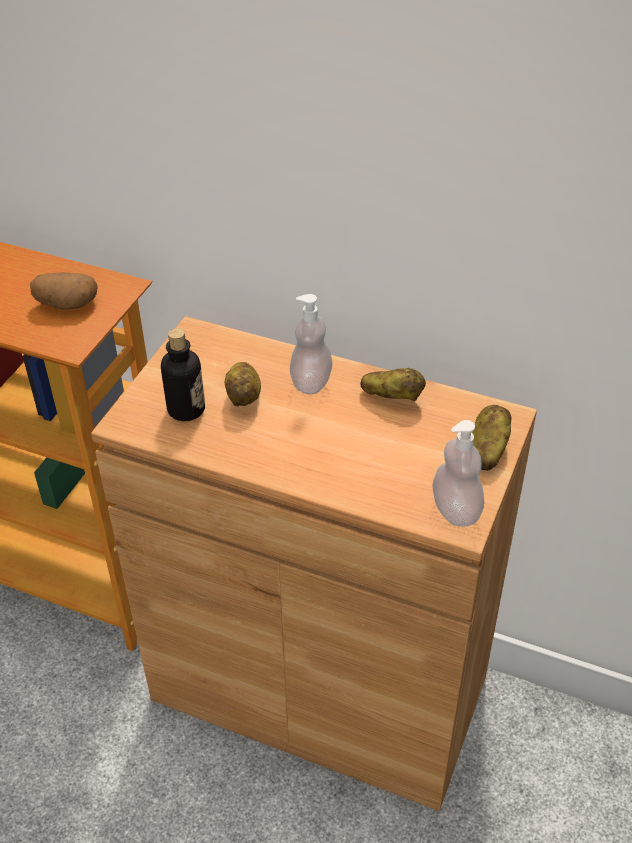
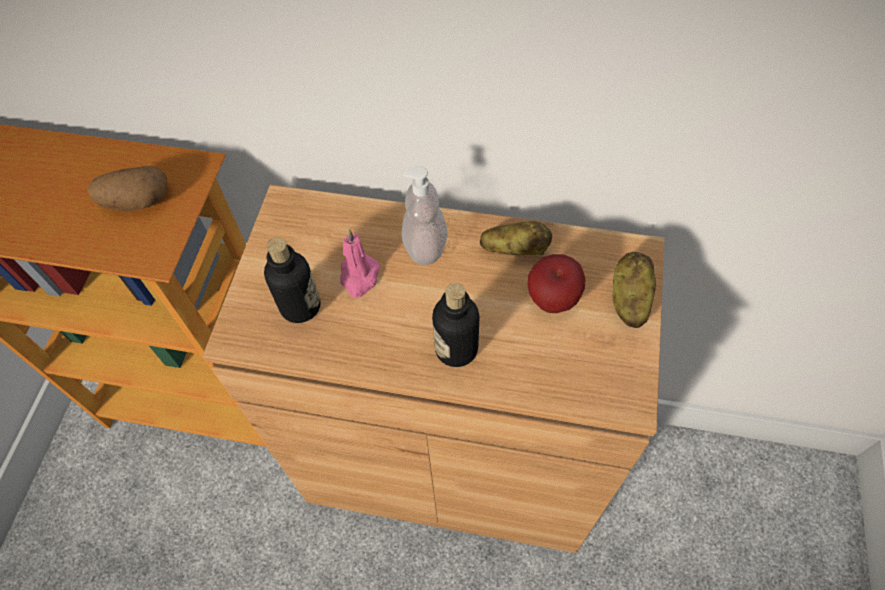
camera: 10 degrees left, 15 degrees up
potato [225,362,261,407] -> pink candle [340,229,380,298]
soap dispenser [432,420,484,527] -> none
none -> bottle [432,283,479,367]
none -> apple [528,254,585,313]

